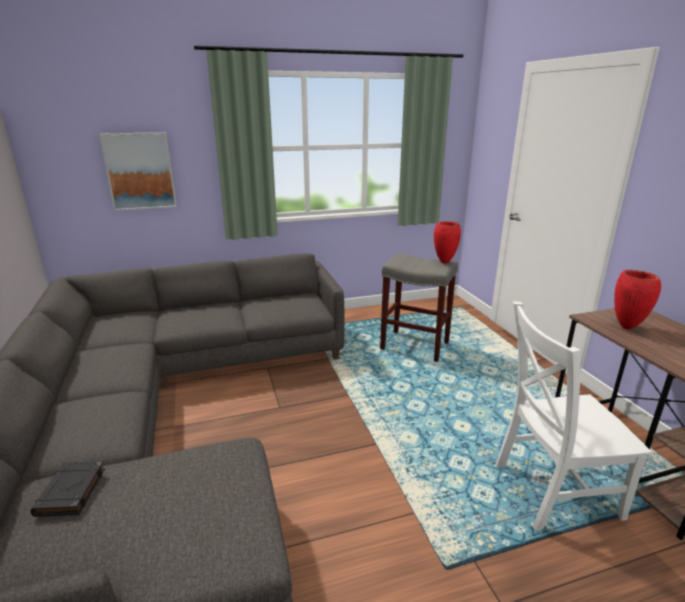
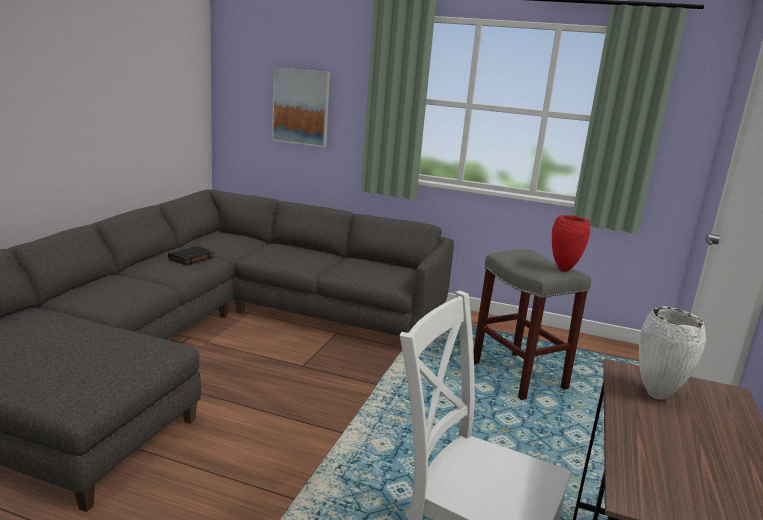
camera: 35 degrees right, 5 degrees down
black book [30,461,105,517] -> black book moved to [168,246,214,265]
red vase [614,270,661,330] -> white vase [639,306,706,400]

